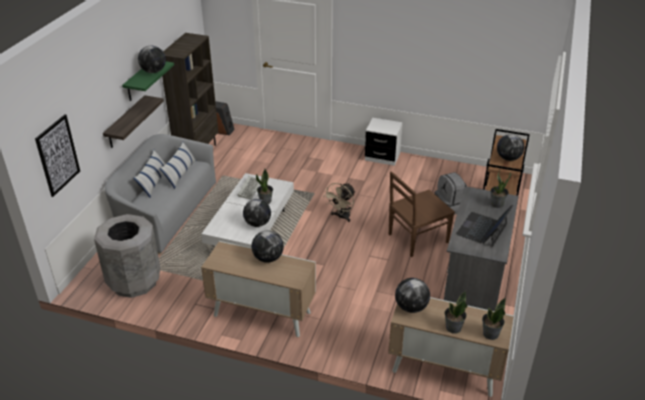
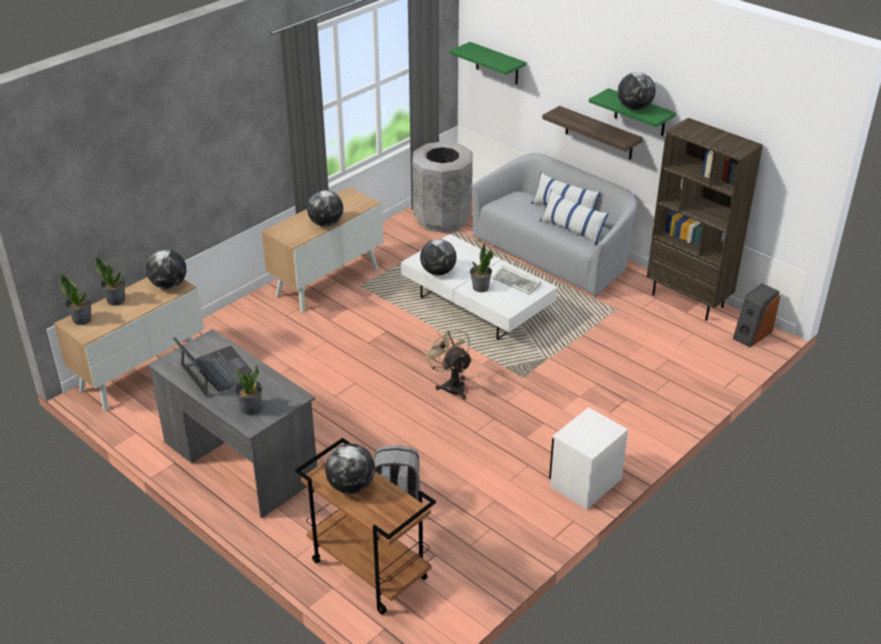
camera: 115 degrees right, 0 degrees up
picture [35,114,80,197] -> green shelf [450,42,526,85]
brown chair [389,171,455,257] -> none

